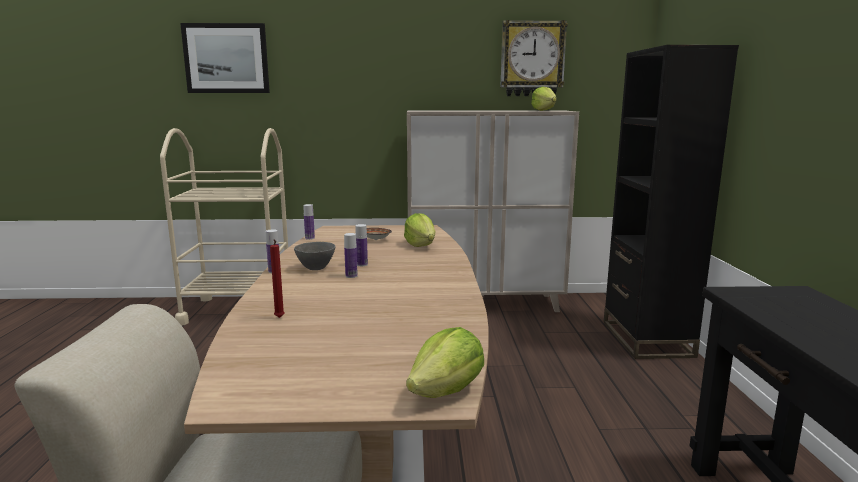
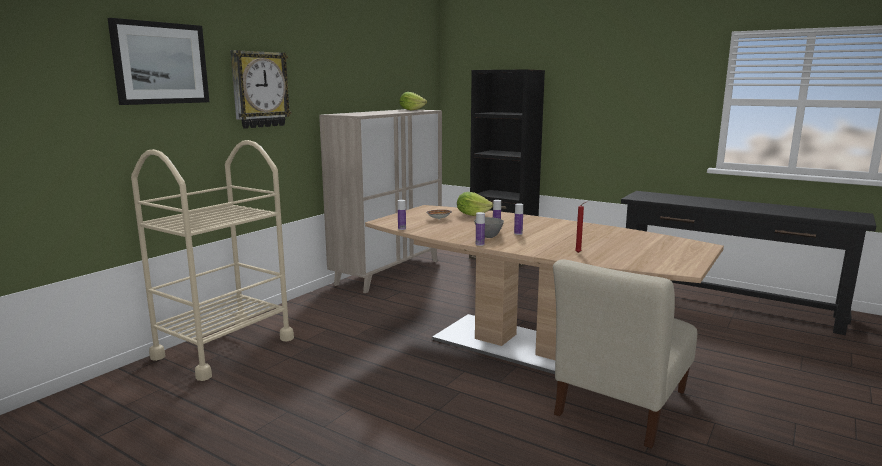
camera: 55 degrees left, 0 degrees up
lettuce [406,327,484,398] -> none
wall clock [501,20,568,96] -> wall clock moved to [230,50,292,129]

